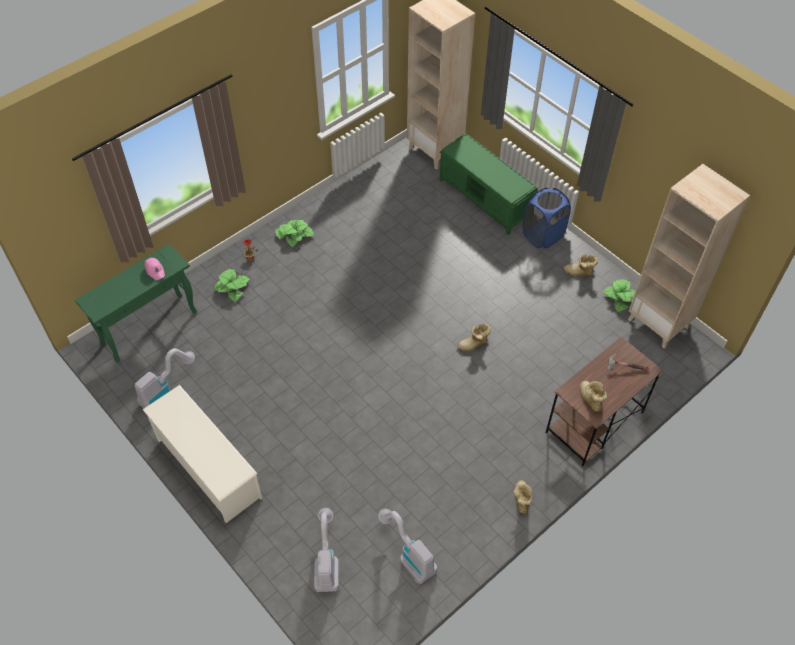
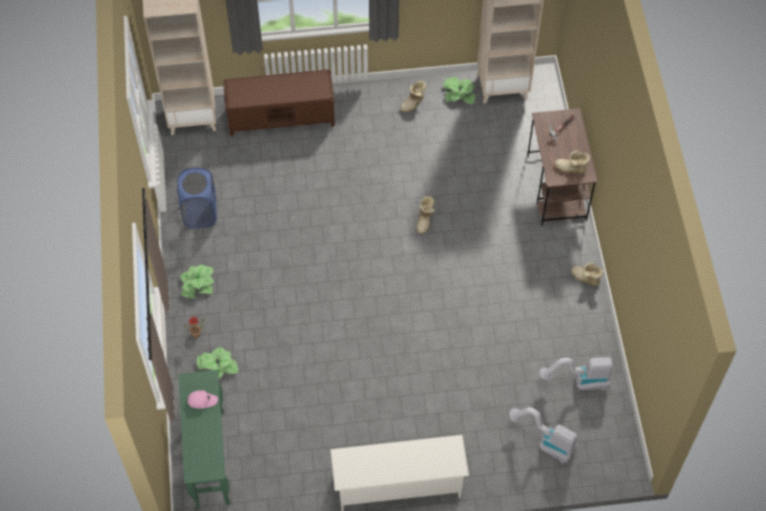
camera: 55 degrees left, 5 degrees up
vacuum cleaner [135,348,195,408] -> none
green bench [440,133,538,235] -> brown bench [223,69,335,136]
blue laundry basket [522,188,571,248] -> blue laundry basket moved to [177,168,217,228]

